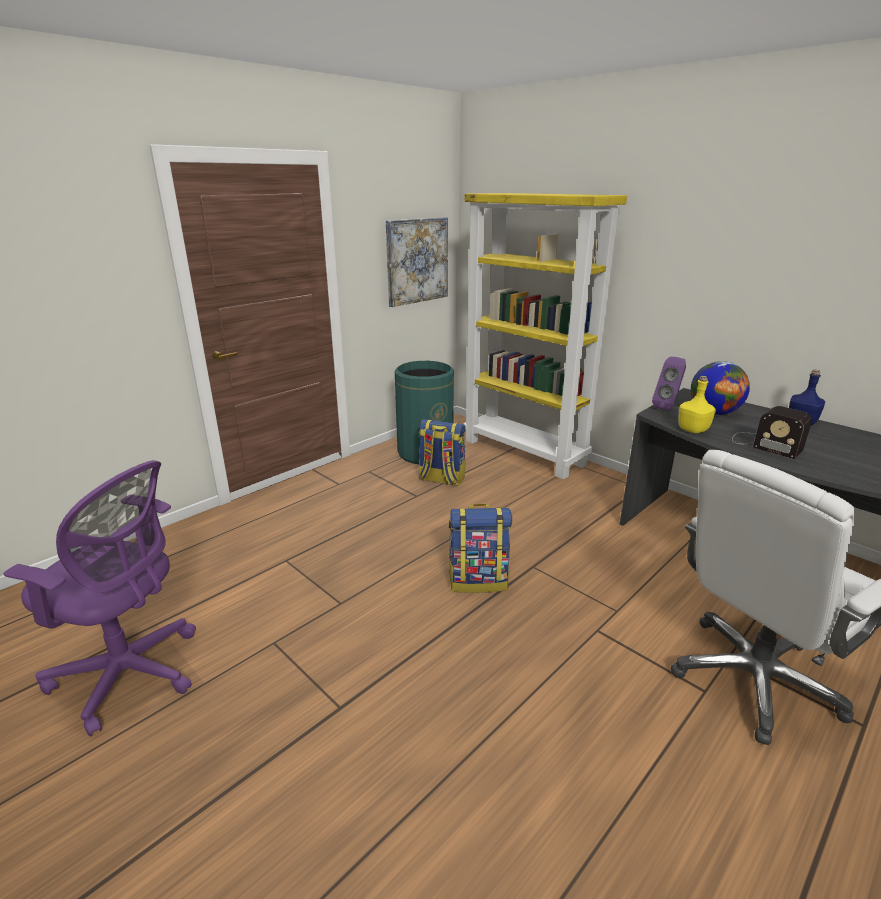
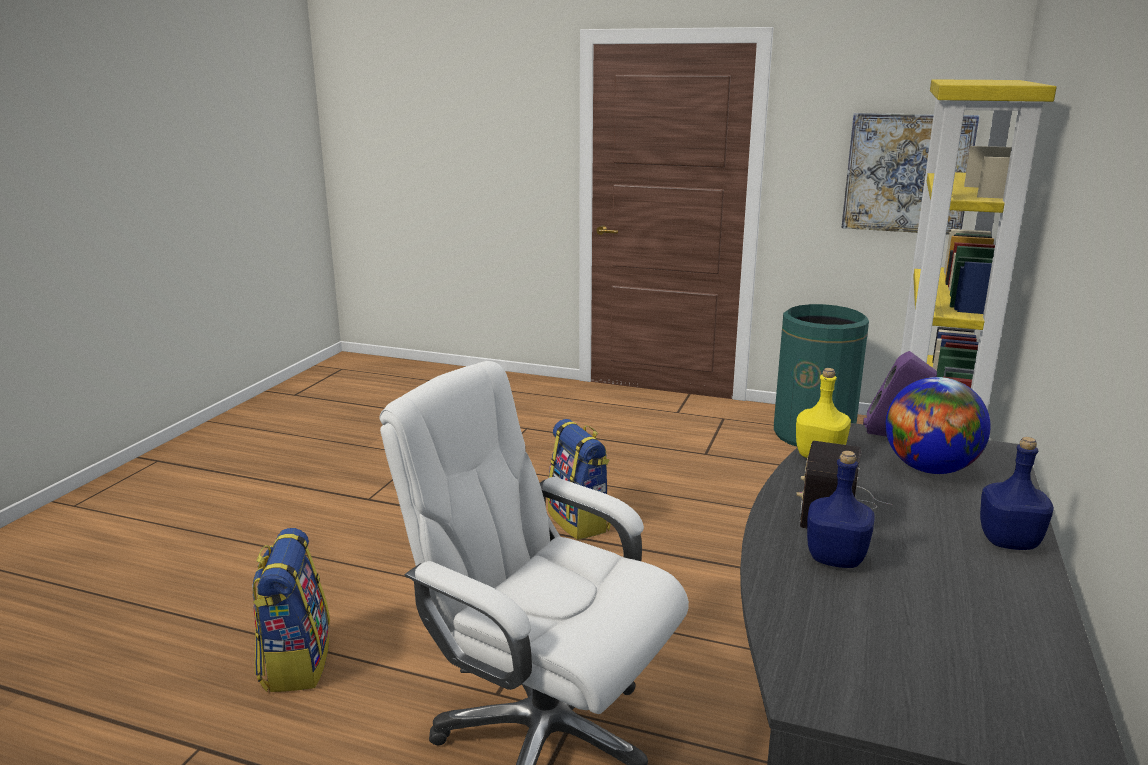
camera: 65 degrees right, 5 degrees down
purple office chair [3,460,196,737] -> none
backpack [419,419,466,486] -> backpack moved to [252,528,330,692]
none -> blue bottle [807,451,875,568]

